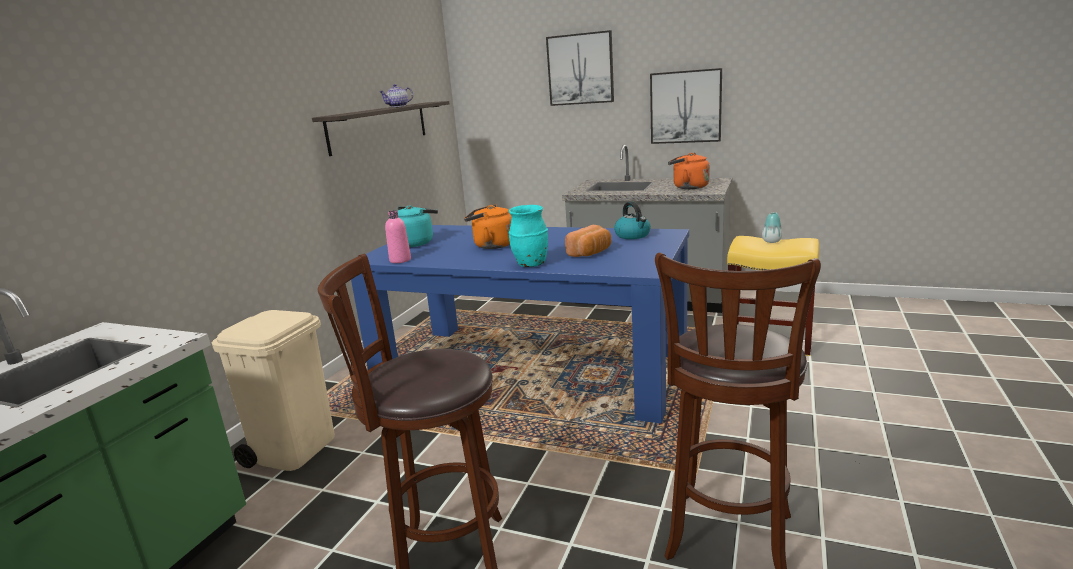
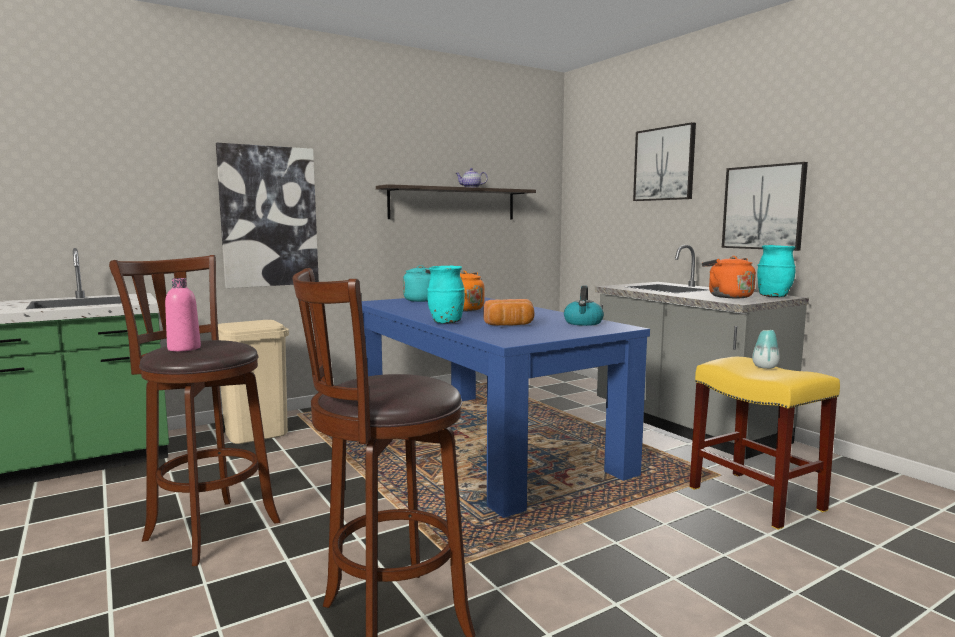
camera: 35 degrees right, 10 degrees down
pink bottle [385,210,411,263] -> pink bottle moved to [165,278,201,352]
none -> picture [216,143,319,288]
none -> turquoise vase [757,245,796,297]

